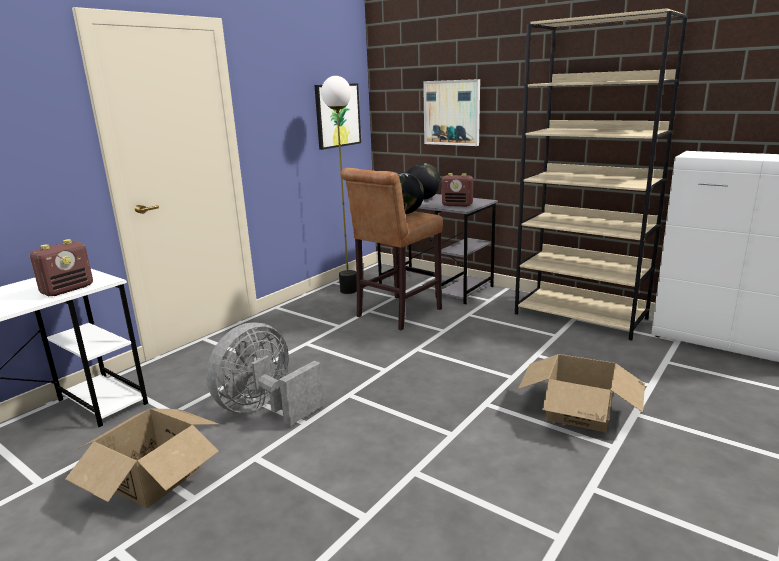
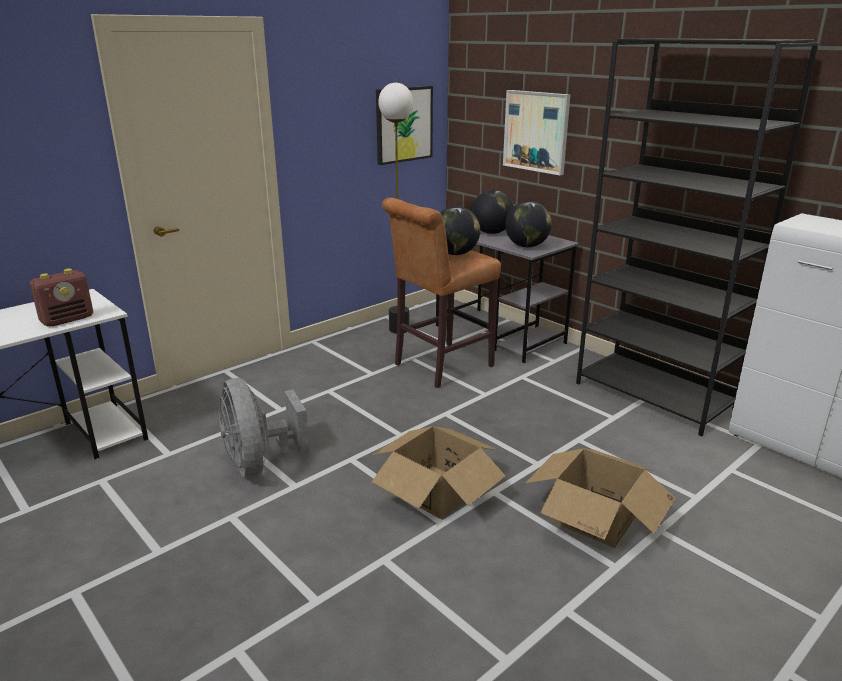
camera: 10 degrees right, 5 degrees up
cardboard box [65,408,219,508] -> cardboard box moved to [371,426,506,519]
grey fan [206,322,324,426] -> grey fan turned 75 degrees counterclockwise [219,378,310,477]
radio [442,173,473,207] -> globe [505,201,552,247]
beige bookcase [515,8,688,341] -> black bookcase [576,38,819,436]

